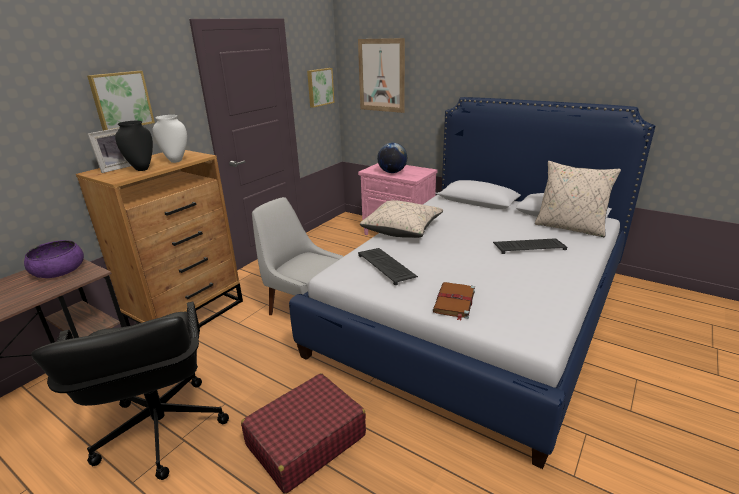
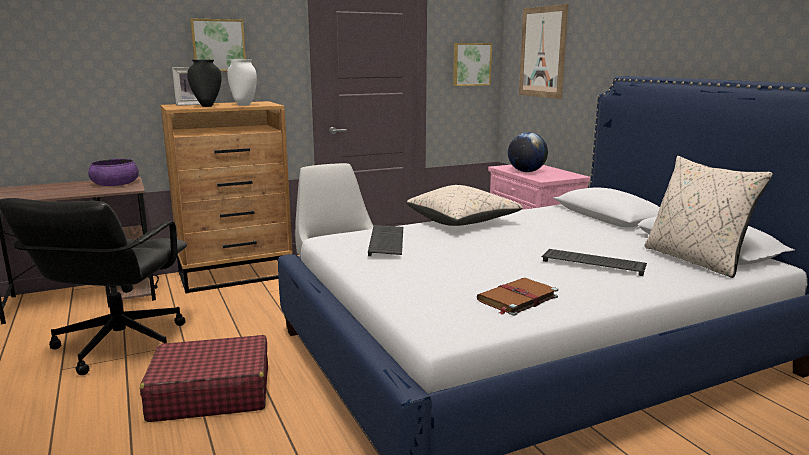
camera: 30 degrees right, 10 degrees down
brown book [433,282,475,320] -> brown book moved to [477,278,558,316]

